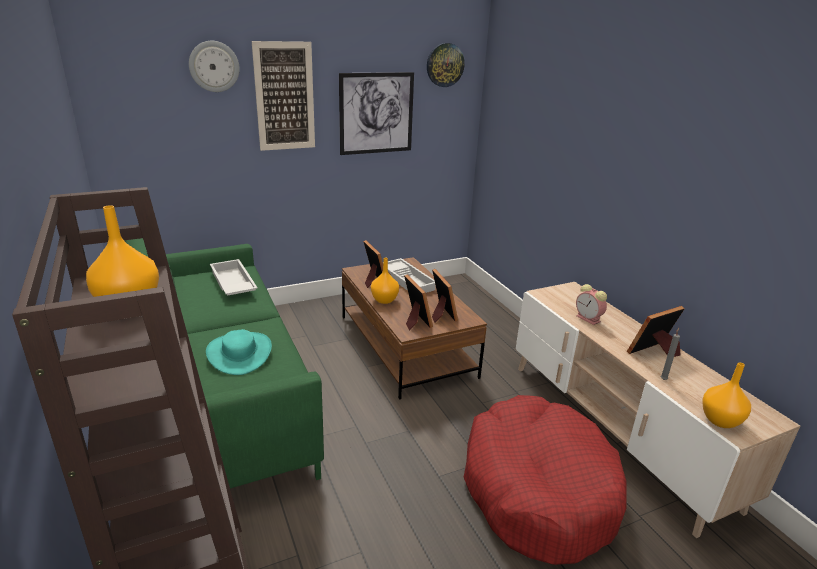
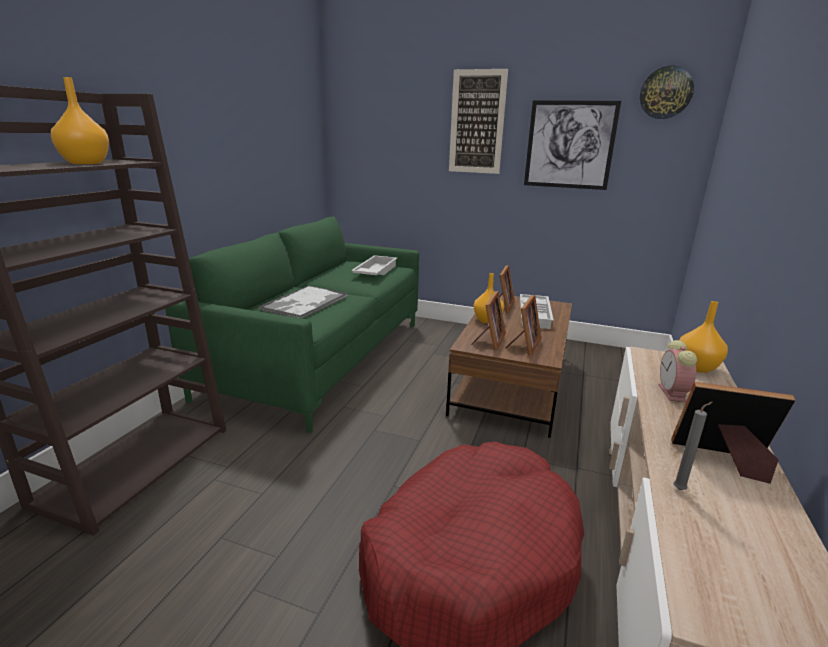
camera: 45 degrees right, 5 degrees down
wall clock [189,41,240,92] -> none
turquoise hat [206,329,272,375] -> tray [259,286,348,319]
orange vase [702,362,751,428] -> orange vase moved to [678,301,728,373]

